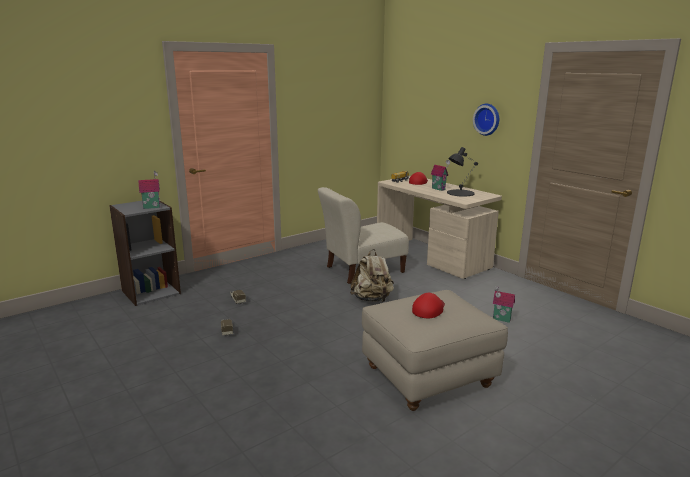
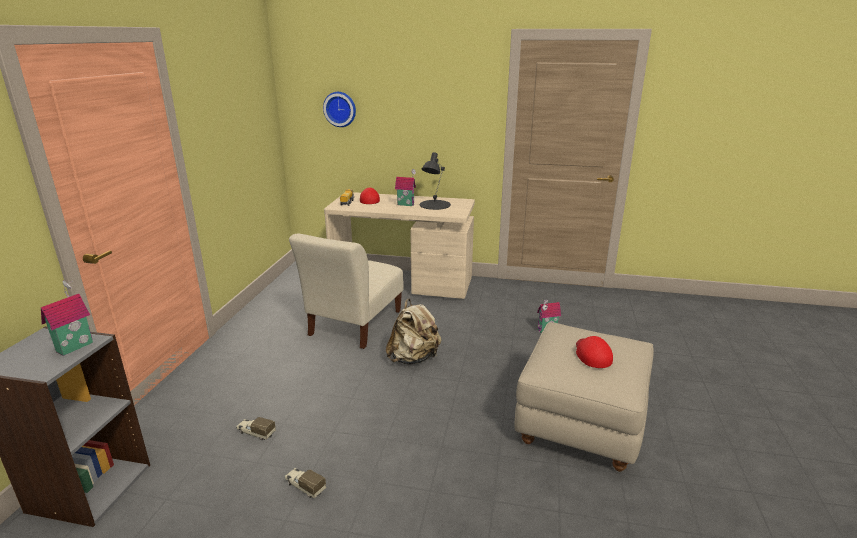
camera: 40 degrees left, 5 degrees up
wall clock [473,104,499,136] -> wall clock moved to [323,92,356,127]

